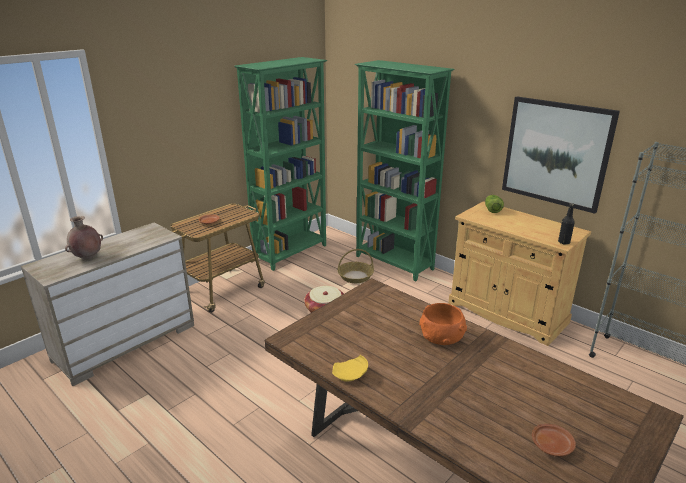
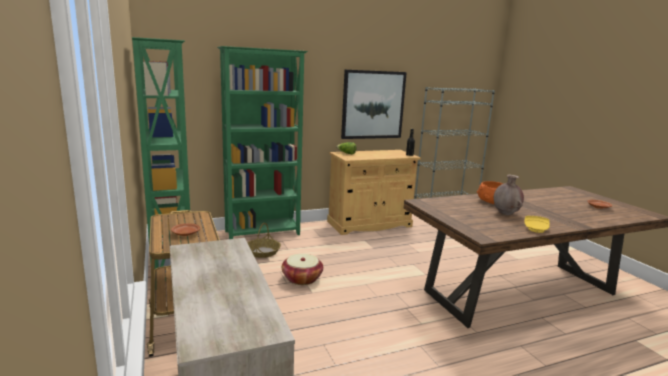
camera: 65 degrees left, 10 degrees down
brown vase [65,216,103,260] -> brown vase moved to [494,175,524,215]

